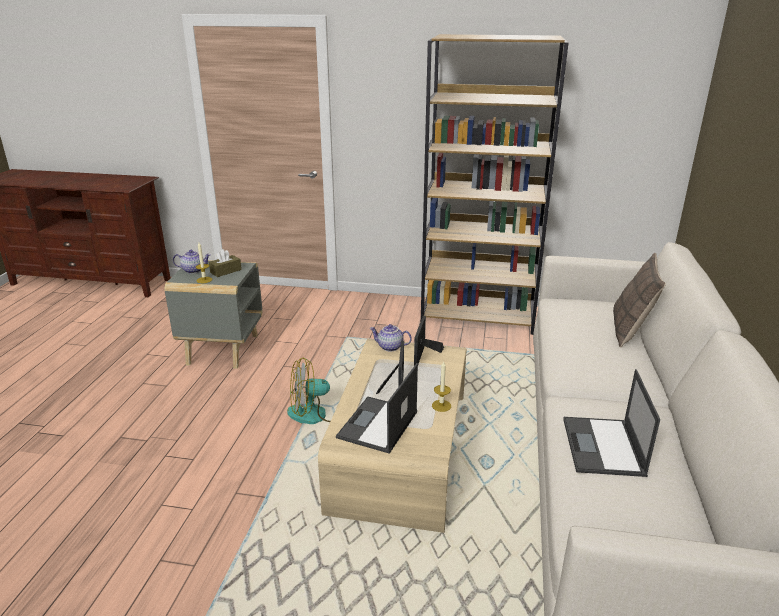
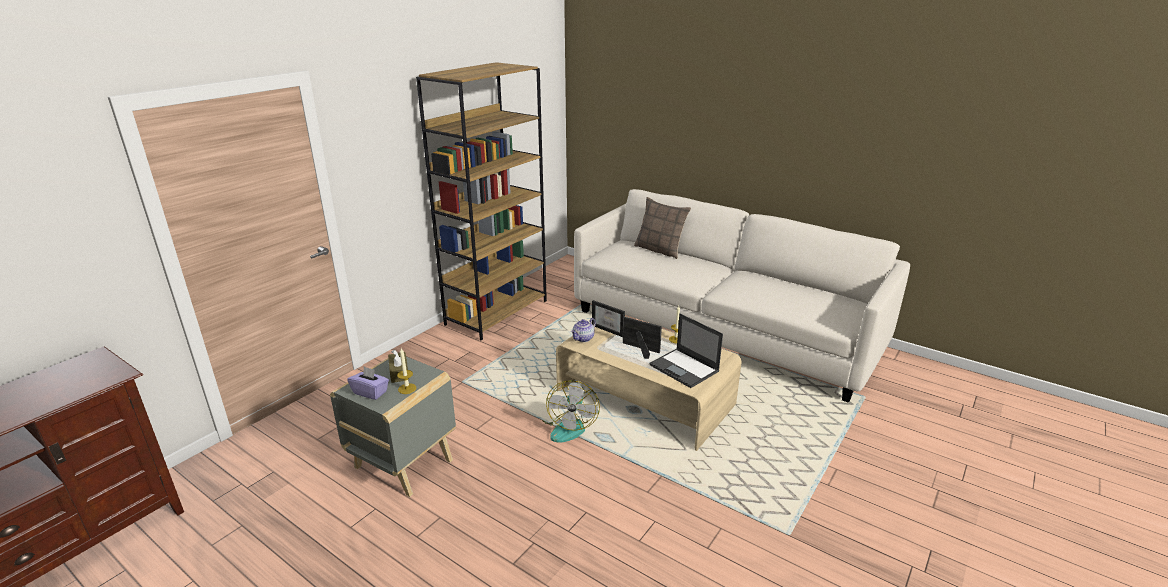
camera: 65 degrees left, 0 degrees up
teapot [173,250,211,274] -> purple tissue box [347,366,389,400]
laptop [563,369,660,477] -> none

